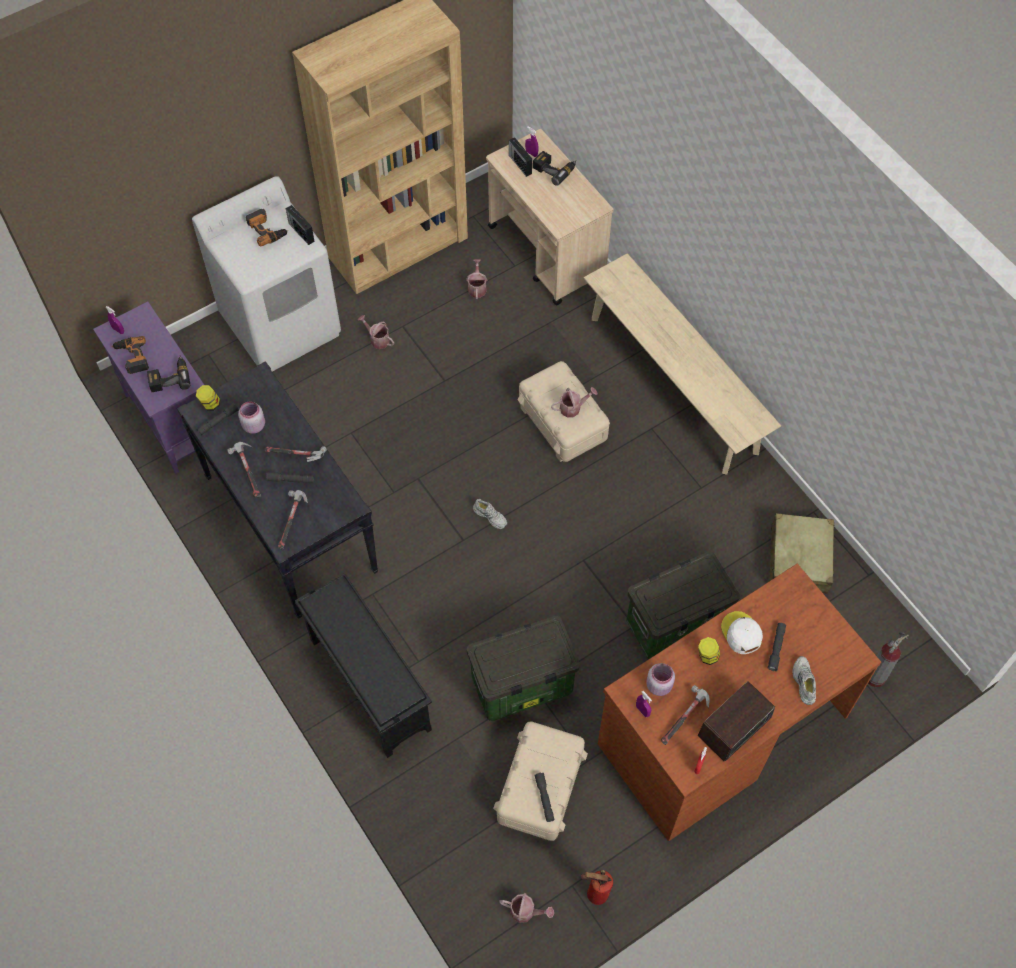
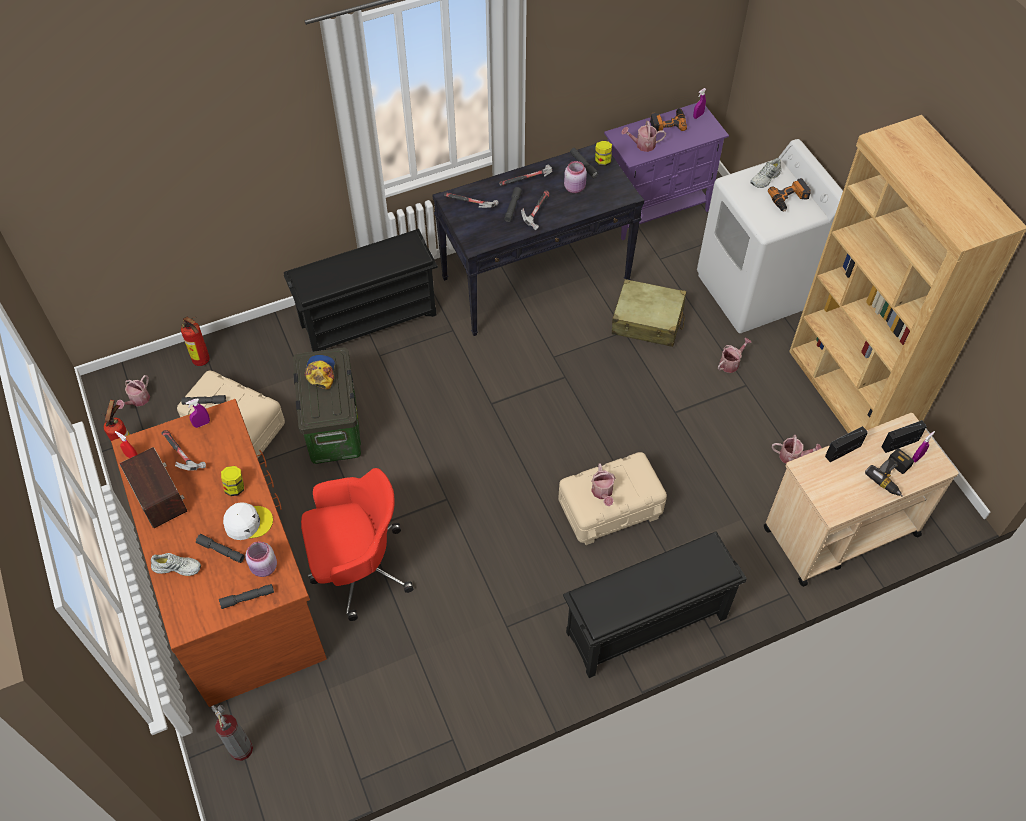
camera: 100 degrees right, 5 degrees down
power drill [147,355,190,392] -> watering can [621,121,666,152]
radio [286,205,315,245] -> radio moved to [825,426,868,462]
white shoe [473,499,507,529] -> white shoe moved to [750,158,782,188]
beige bench [584,253,781,475] -> black shoe rack [563,531,747,678]
storage box [627,551,740,659] -> red office chair [301,468,413,621]
pink jar [646,663,675,696] -> pink jar moved to [245,541,277,577]
beige suitcase [770,513,835,594] -> beige suitcase moved to [612,279,686,347]
none -> fire extinguisher [181,317,210,366]
none -> grey flashlight [219,584,274,609]
none -> cap [305,355,335,389]

